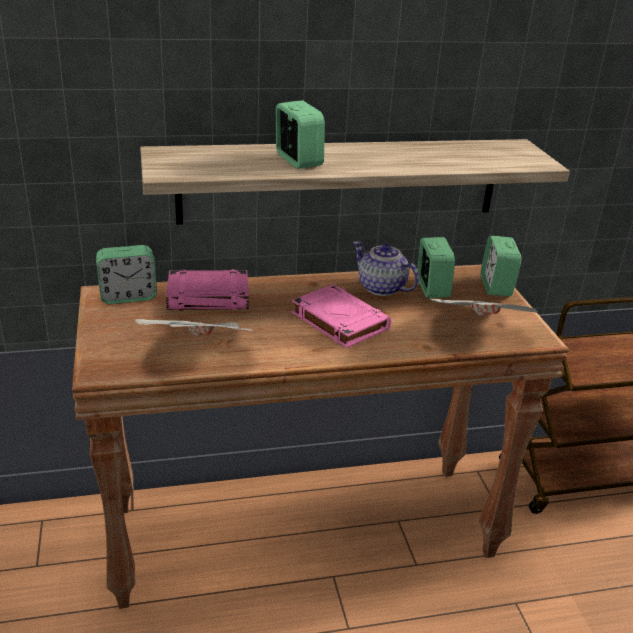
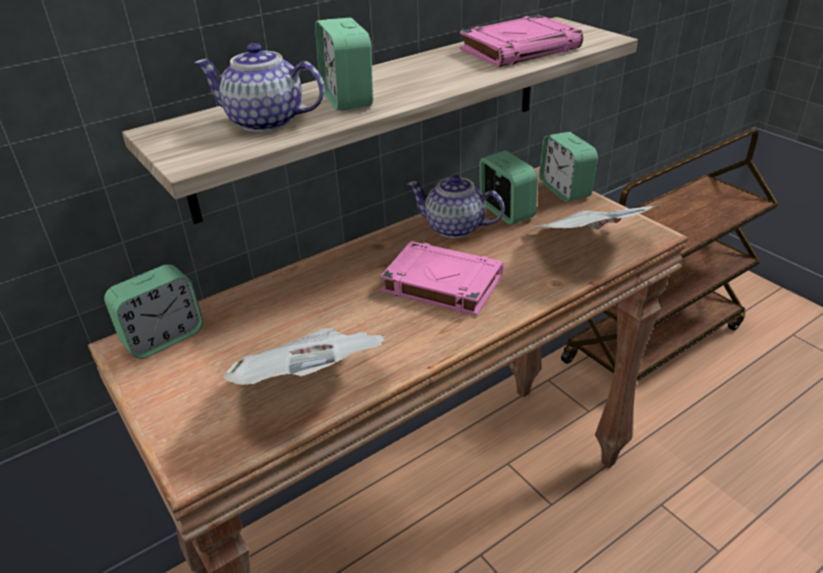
camera: 20 degrees left, 5 degrees up
pink book [166,270,249,310] -> pink book moved to [460,15,583,67]
alarm clock [276,100,325,169] -> alarm clock turned 150 degrees counterclockwise [315,18,373,111]
none -> teapot [194,43,325,132]

